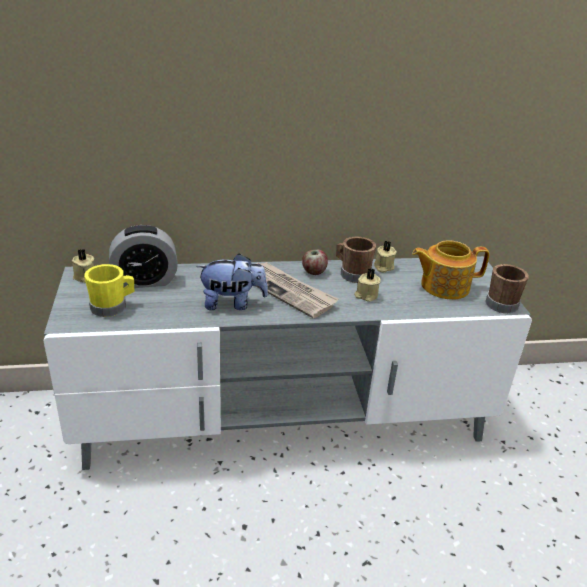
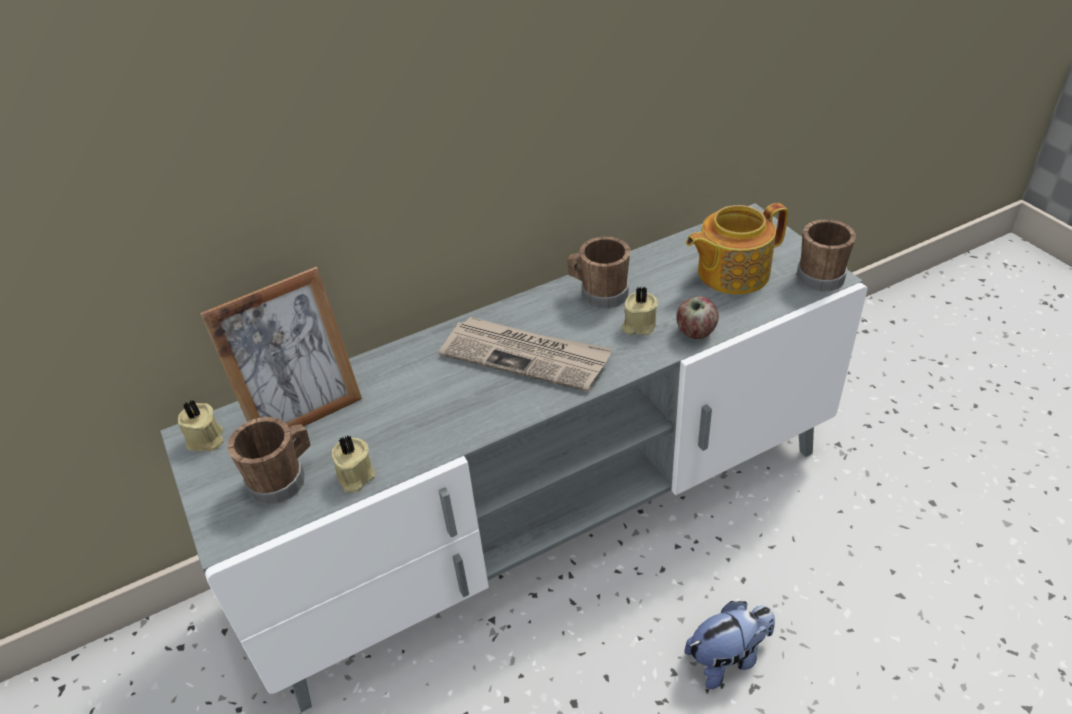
camera: 15 degrees left, 10 degrees up
yellow mug [84,264,134,317] -> brown mug [227,417,311,505]
alarm clock [109,225,178,288] -> picture frame [200,267,362,428]
plush toy [196,253,268,310] -> plush toy moved to [685,601,775,689]
apple [302,250,328,275] -> apple moved to [676,296,719,339]
beige candle [374,241,397,273] -> beige candle moved to [331,436,375,492]

